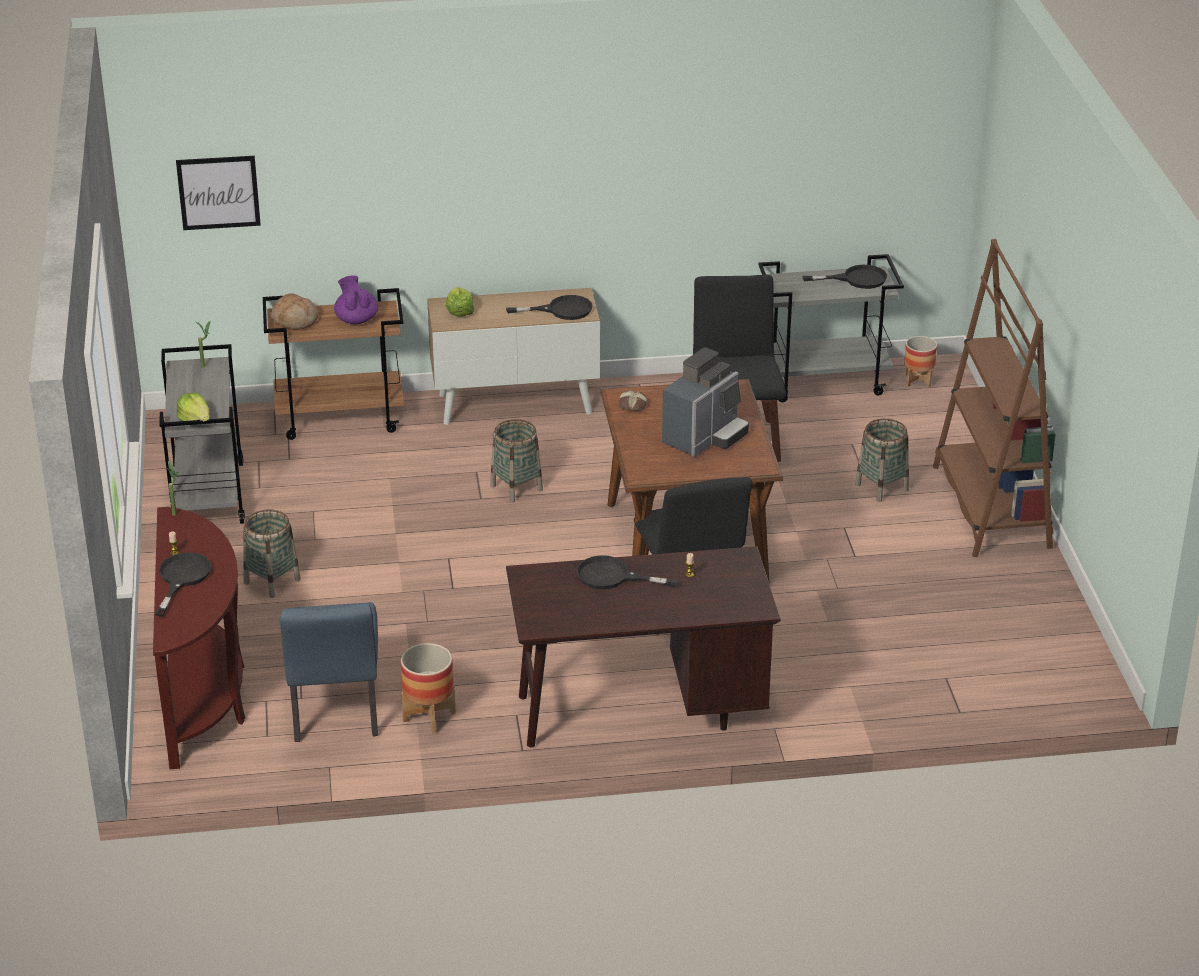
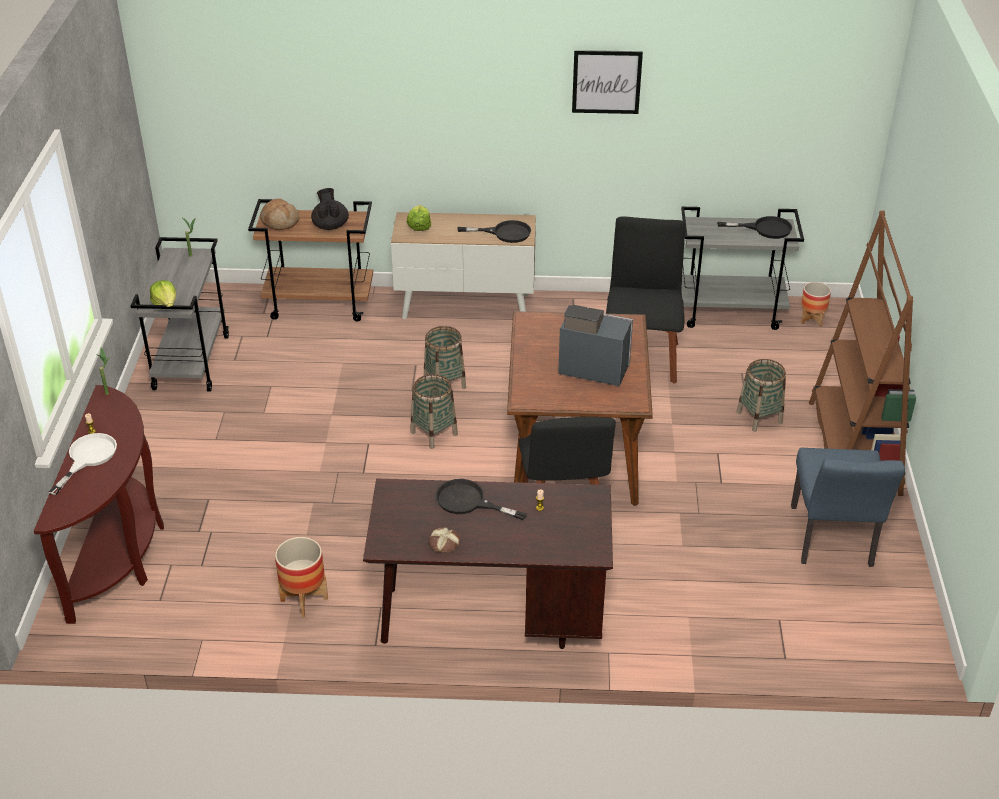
camera: 10 degrees right, 5 degrees up
black frying pan [154,552,212,616] -> white frying pan [49,433,117,495]
picture [176,156,261,230] -> picture moved to [572,50,643,114]
basket [243,510,301,598] -> basket moved to [410,374,458,449]
blue chair [280,602,378,742] -> blue chair moved to [791,448,905,567]
purple teapot [334,275,378,324] -> black teapot [311,188,349,230]
bread [619,390,648,411] -> bread moved to [428,527,461,553]
coffee machine [662,347,749,457] -> coffee machine turned 120 degrees counterclockwise [558,305,633,386]

